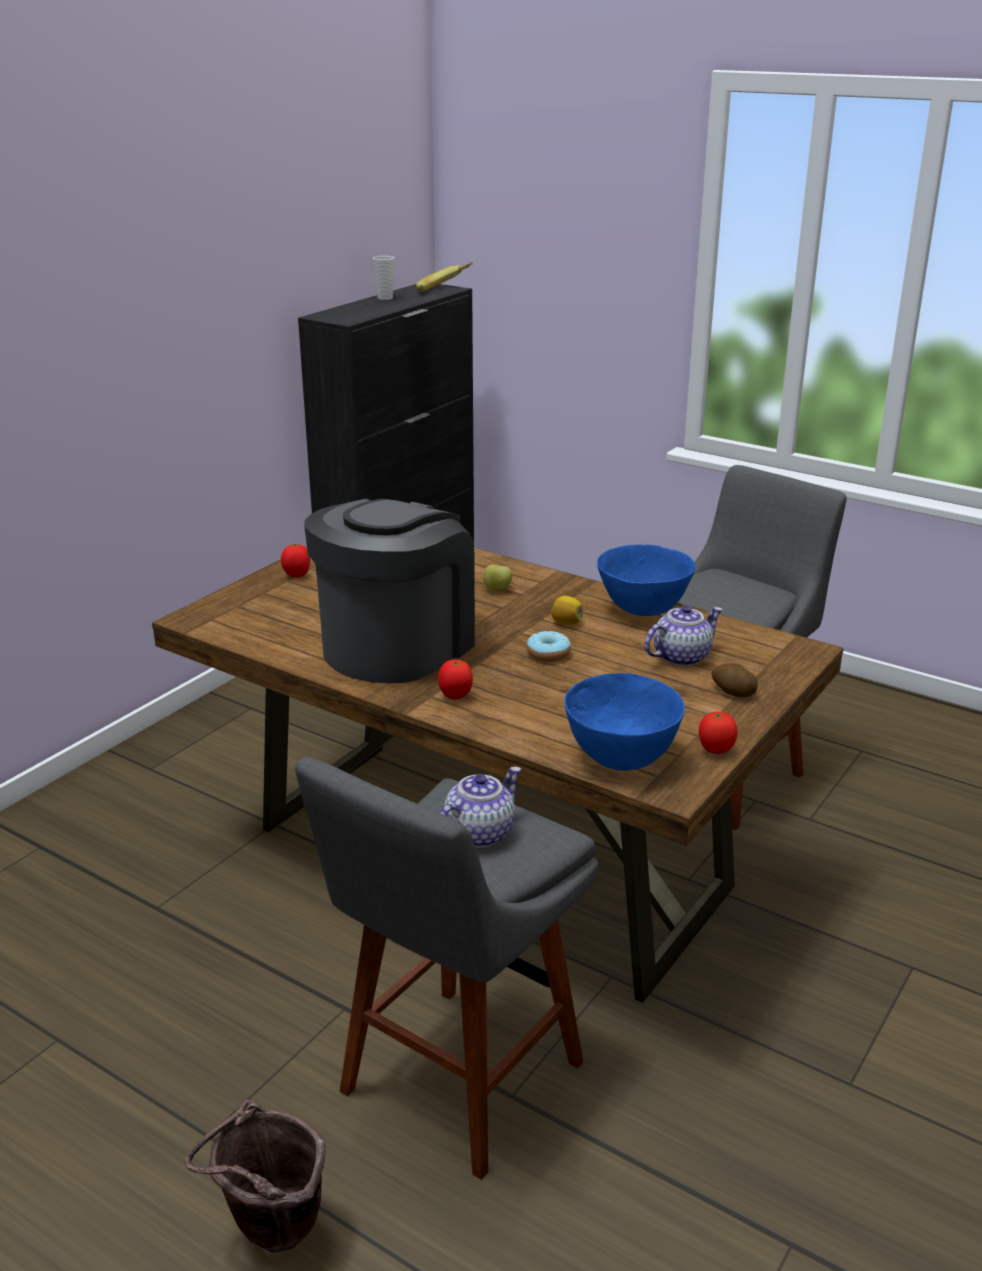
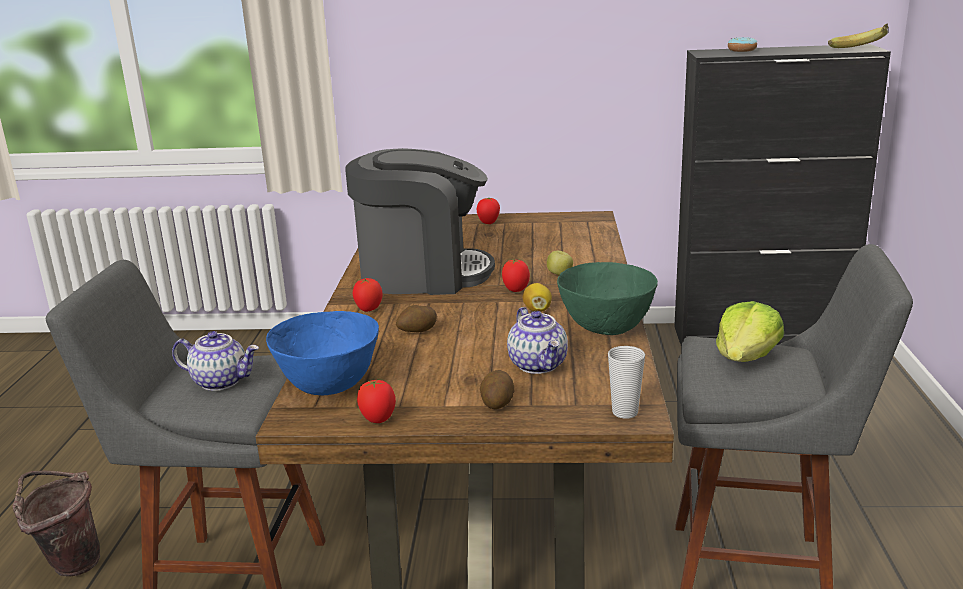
camera: 60 degrees right, 5 degrees down
cup [373,256,395,300] -> cup moved to [608,346,645,419]
donut [527,631,571,662] -> donut moved to [728,37,757,52]
blue bowl [597,544,695,616] -> green bowl [557,262,658,335]
teapot [644,605,723,666] -> teapot turned 45 degrees clockwise [507,307,568,374]
none -> potato [396,305,437,332]
none -> tomato [502,259,530,292]
none -> lettuce [716,301,784,362]

